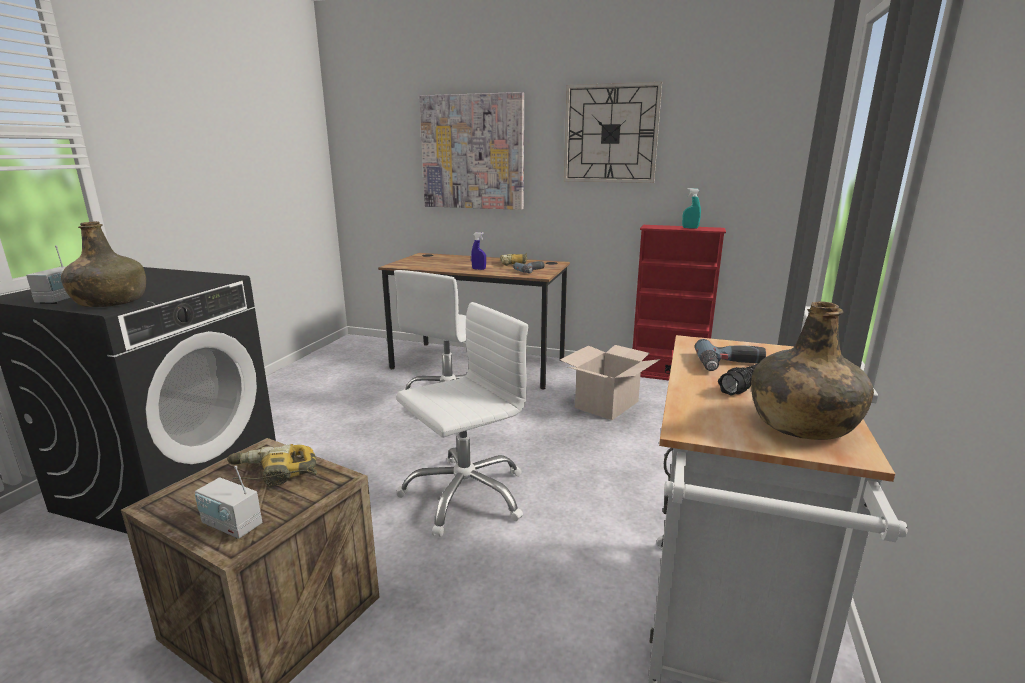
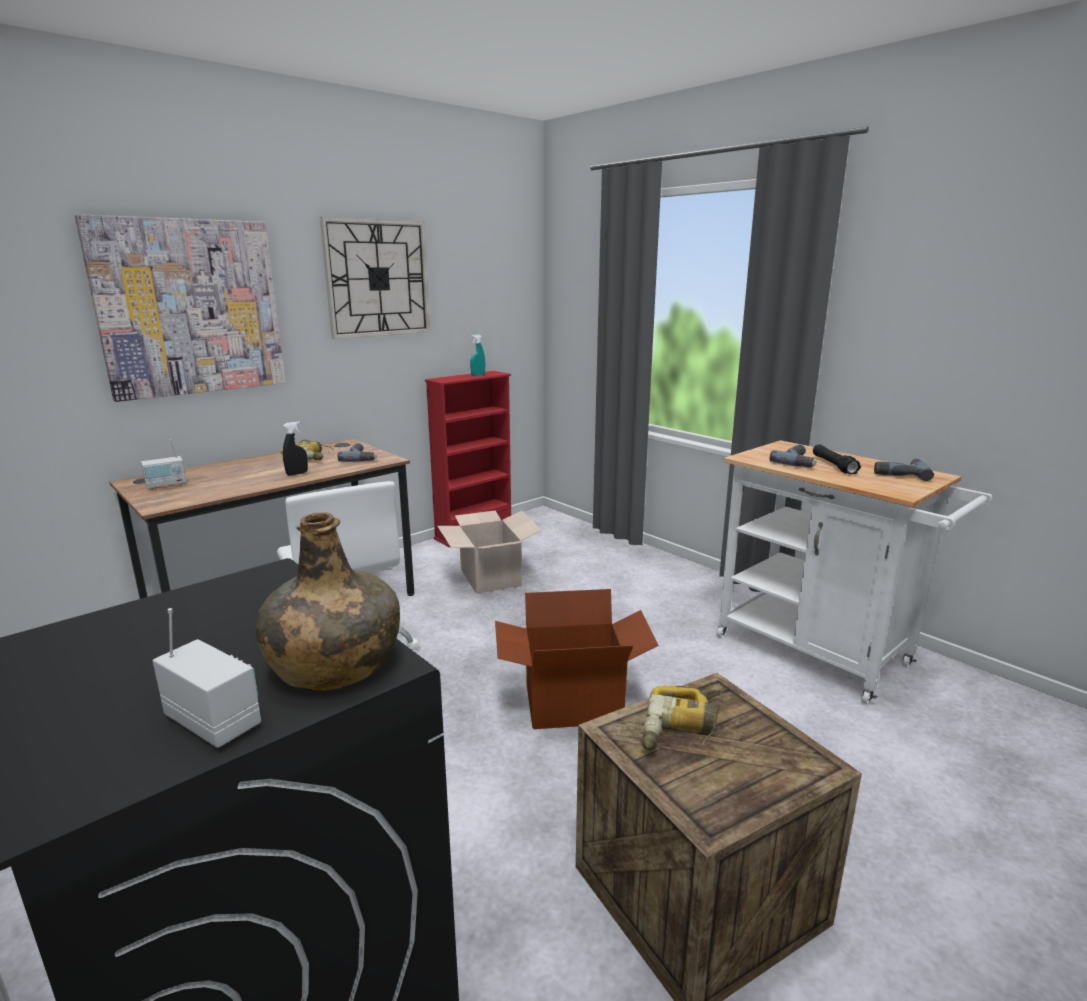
camera: 60 degrees left, 0 degrees up
radio [195,466,262,539] -> radio moved to [141,439,187,489]
white office chair [396,302,528,537] -> cardboard box [495,589,659,729]
blue spray bottle [471,232,486,270] -> black spray bottle [283,421,308,475]
green bottle [751,301,874,440] -> power drill [874,459,934,481]

